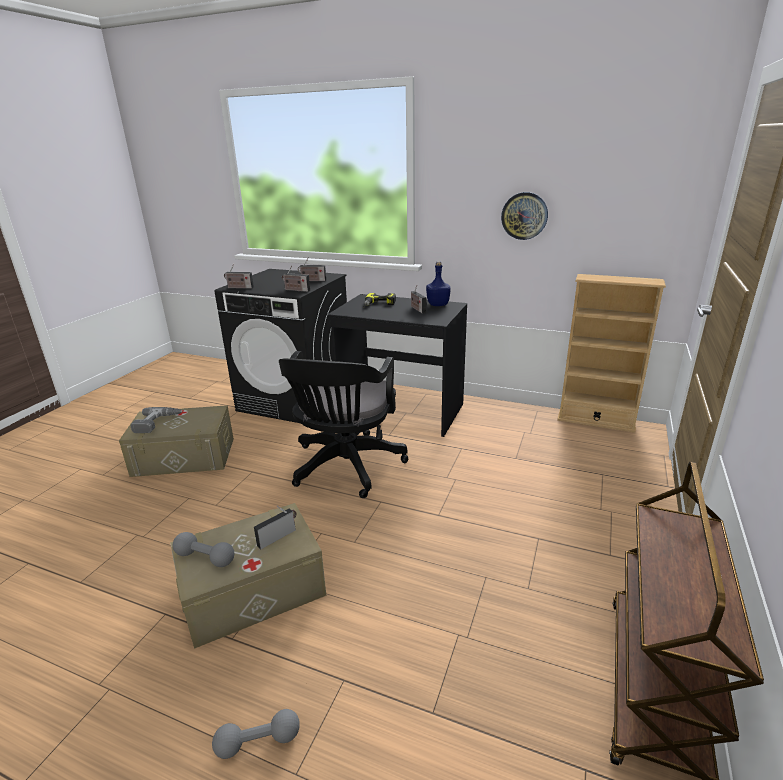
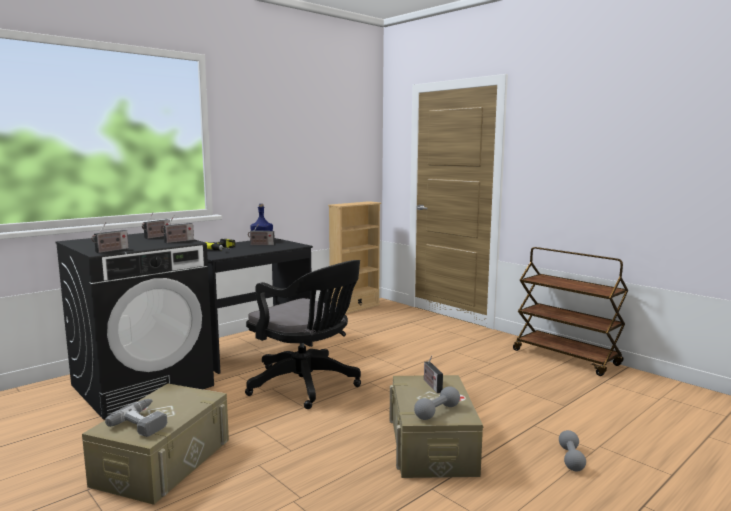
camera: 65 degrees left, 15 degrees down
wall clock [501,192,548,240] -> none

